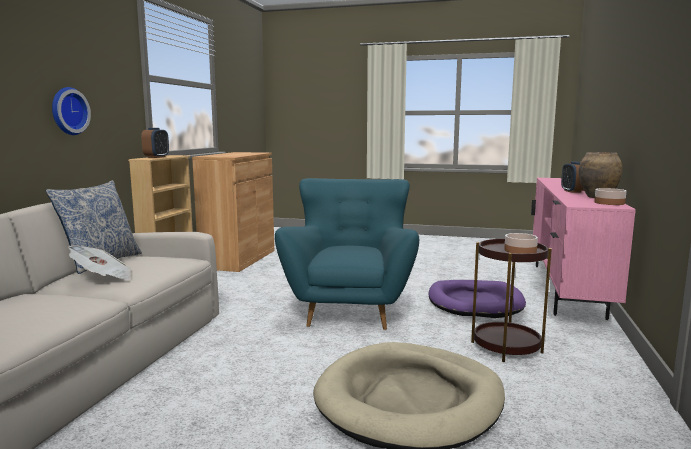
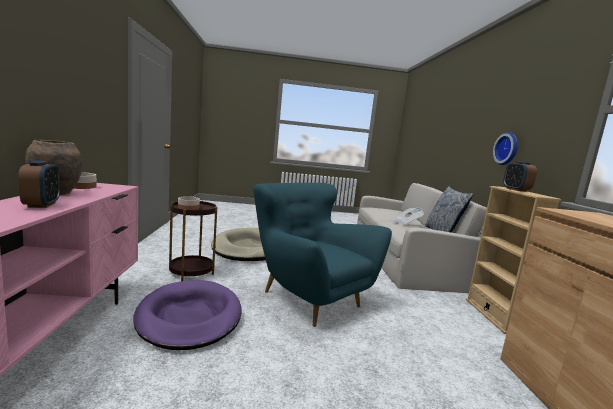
camera: 160 degrees right, 0 degrees up
turquoise armchair [275,178,419,330] -> turquoise armchair turned 150 degrees clockwise [253,183,392,327]

